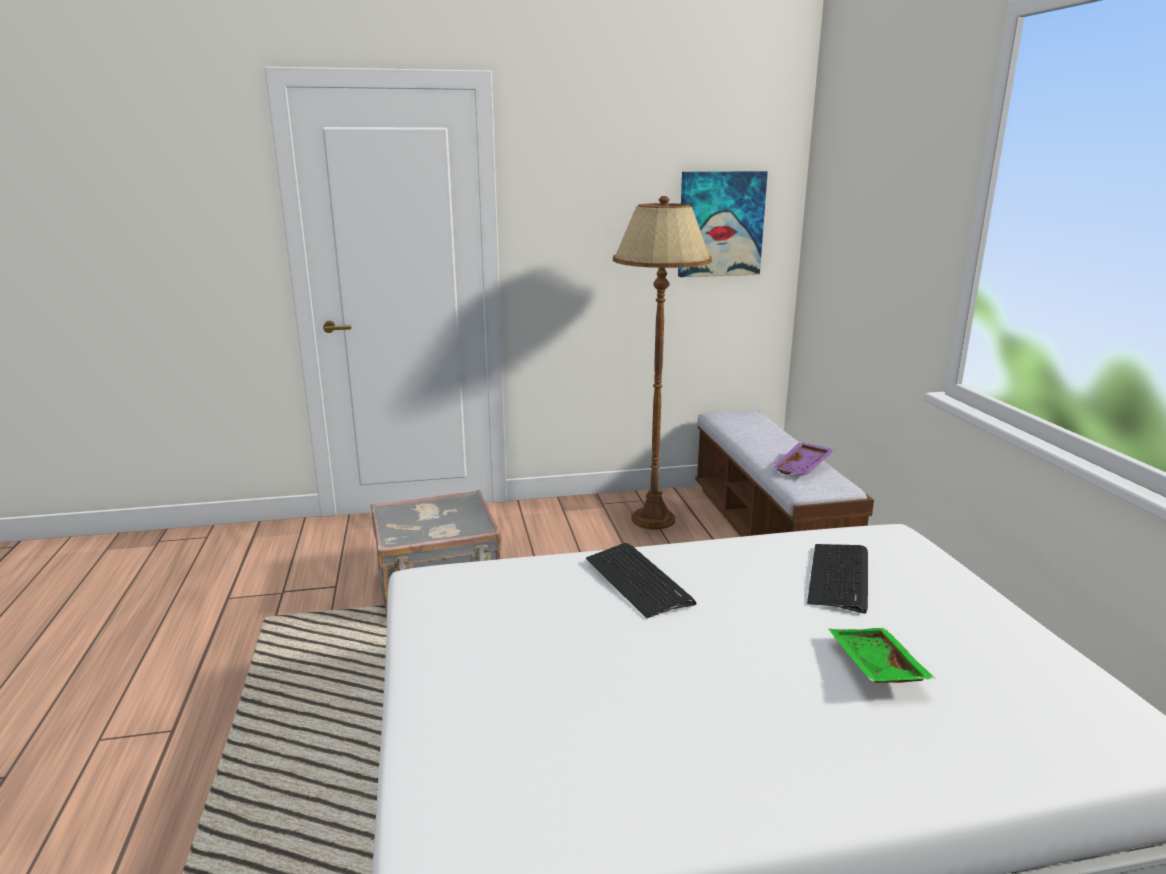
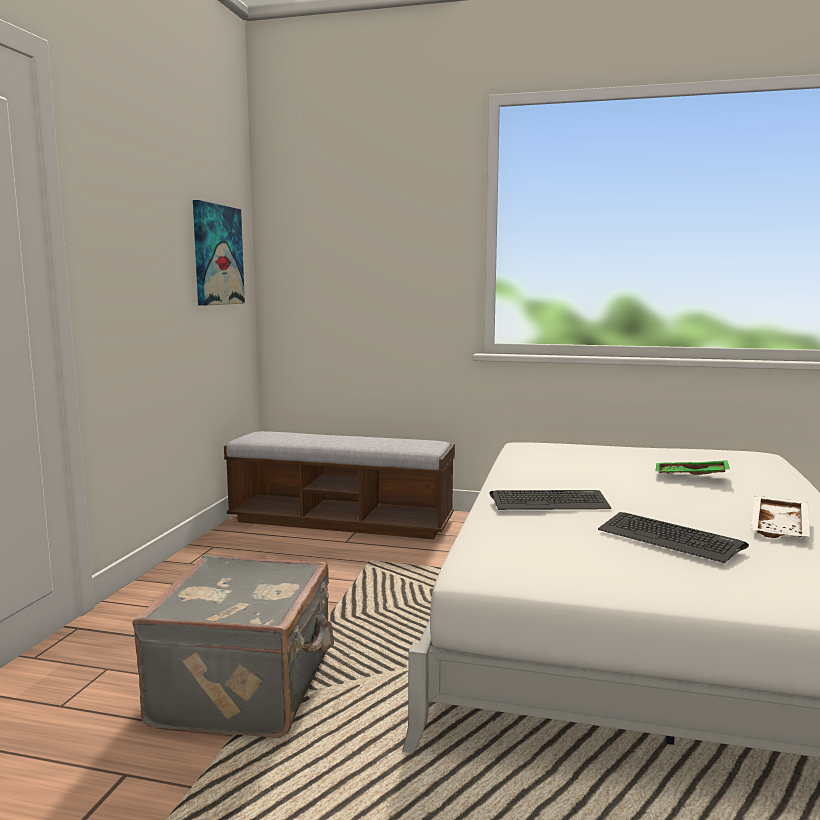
camera: 65 degrees left, 10 degrees down
brown floor lamp [613,196,712,530] -> none
purple tray [771,442,834,475] -> none
keyboard [807,544,868,614] -> keyboard moved to [598,512,749,563]
none -> white tray [751,496,810,538]

